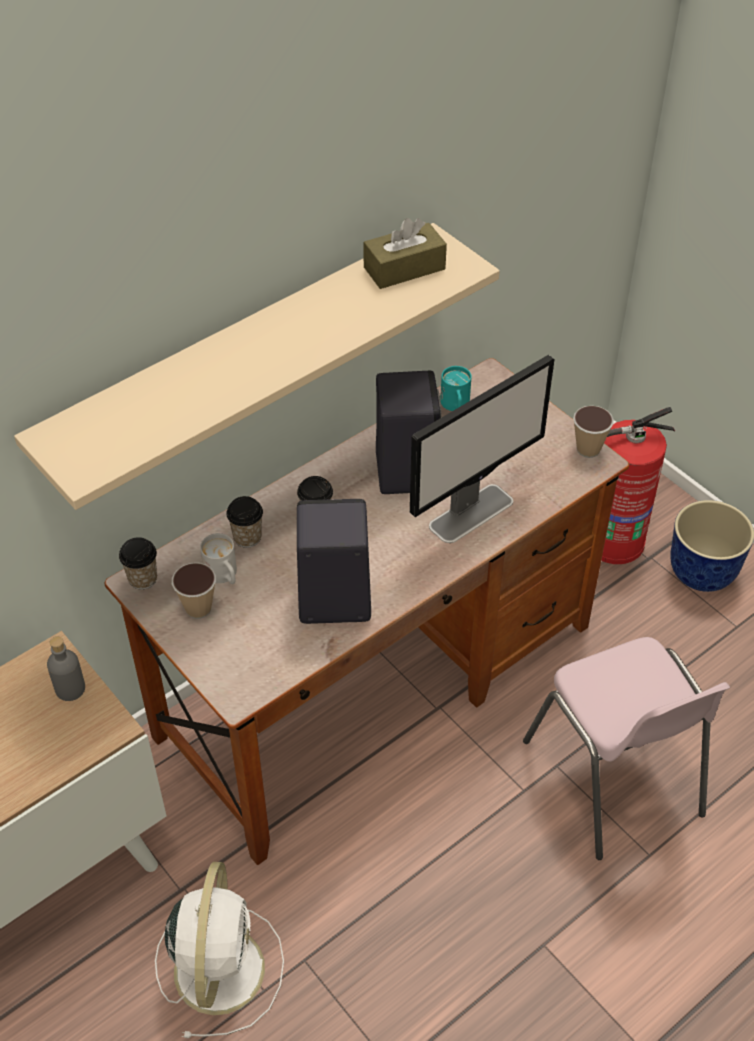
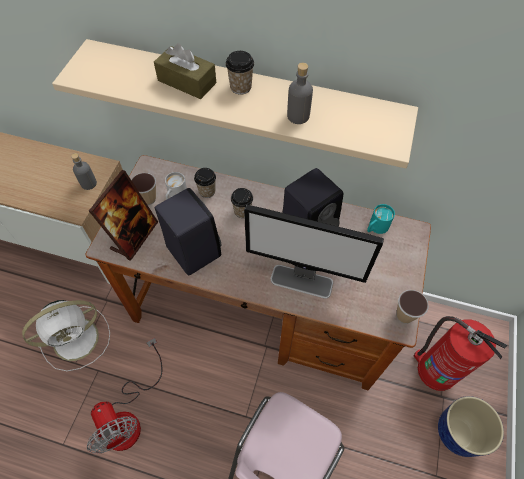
camera: 55 degrees right, 10 degrees up
cup [119,537,157,590] -> cup moved to [226,51,254,95]
brown tissue box [363,218,447,289] -> brown tissue box moved to [154,43,216,99]
none -> fan [87,338,163,454]
none -> picture frame [89,170,158,261]
none -> grey bottle [287,63,313,124]

